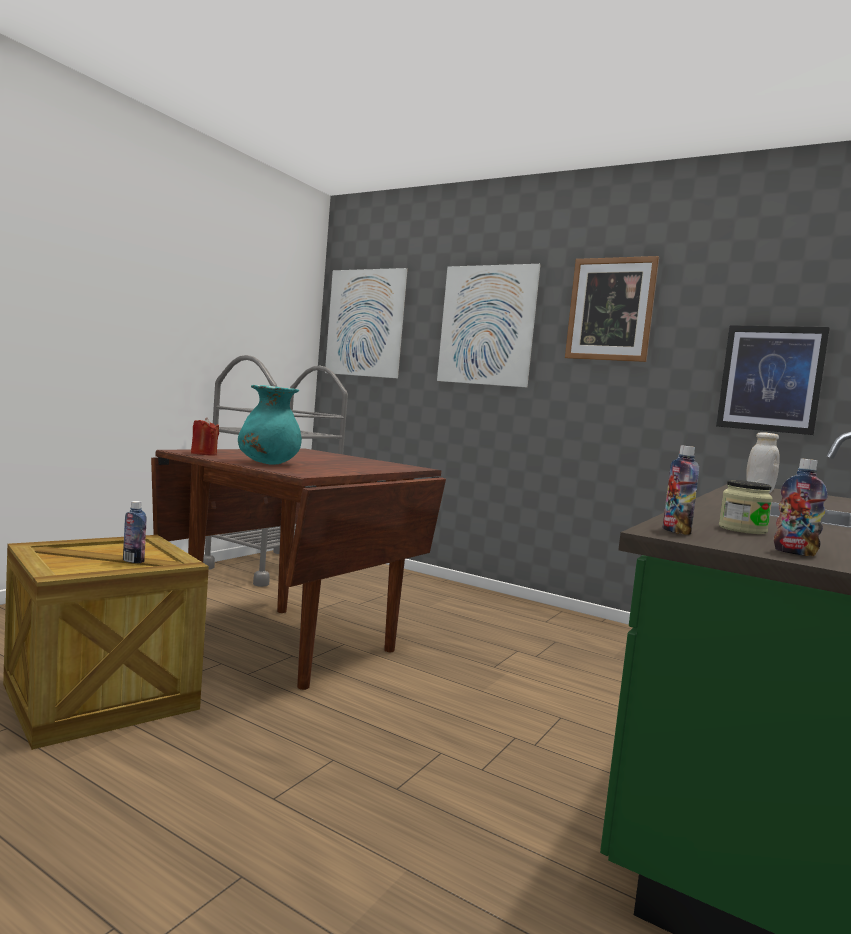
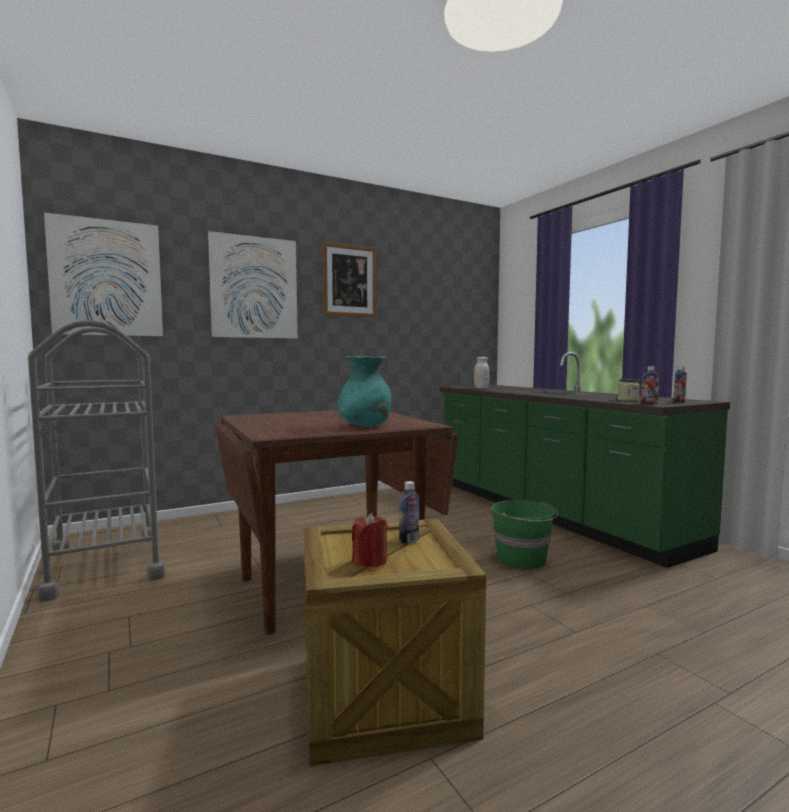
camera: 60 degrees left, 0 degrees up
red candle [191,418,219,456] -> red candle moved to [352,513,388,568]
picture [716,325,830,435] -> none
none -> green bucket [491,500,558,570]

